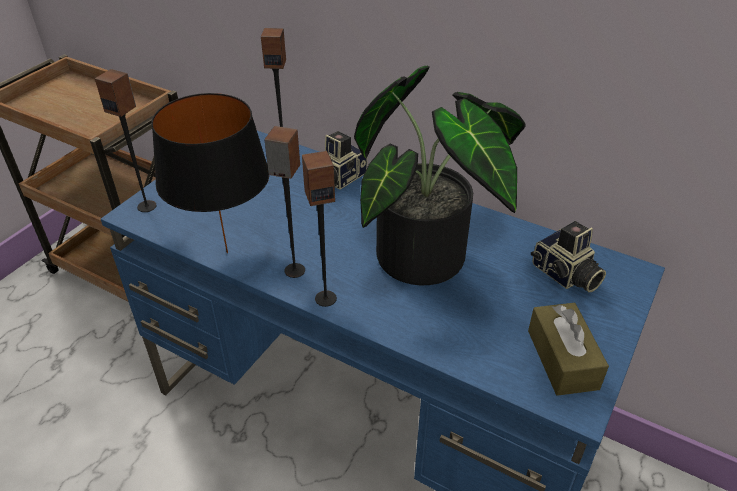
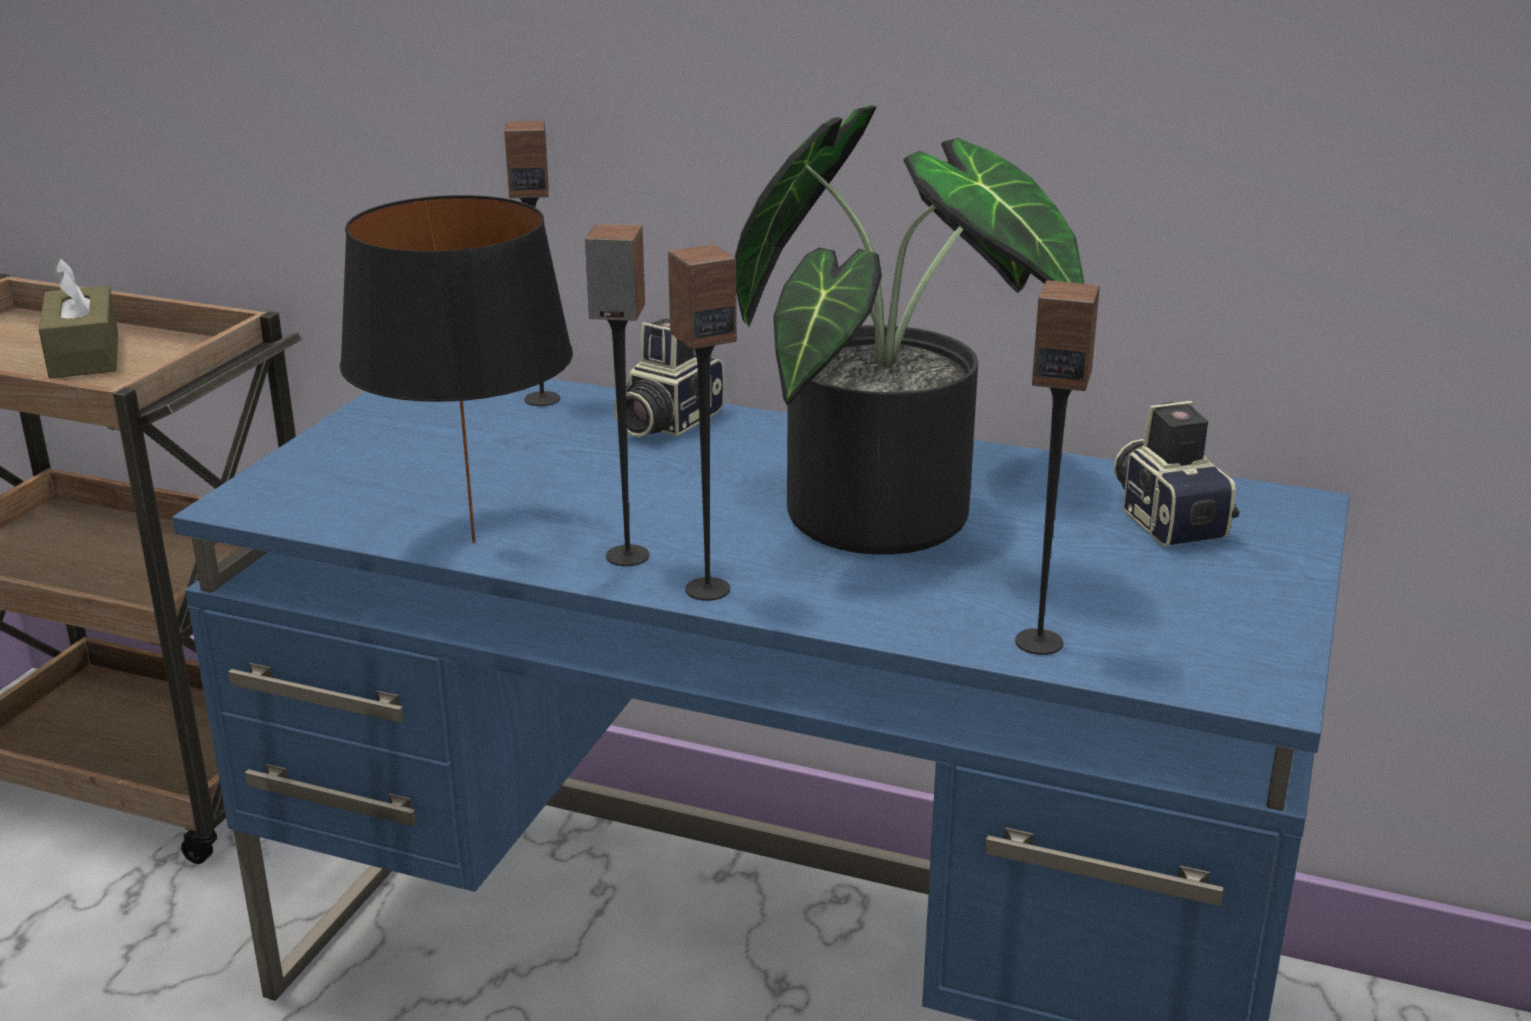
camera: 10 degrees left, 15 degrees down
speaker [95,69,157,212] -> speaker moved to [1015,280,1100,655]
brown tissue box [528,303,609,396] -> brown tissue box moved to [39,258,118,378]
camera [531,221,606,292] -> camera turned 150 degrees counterclockwise [1114,401,1239,547]

